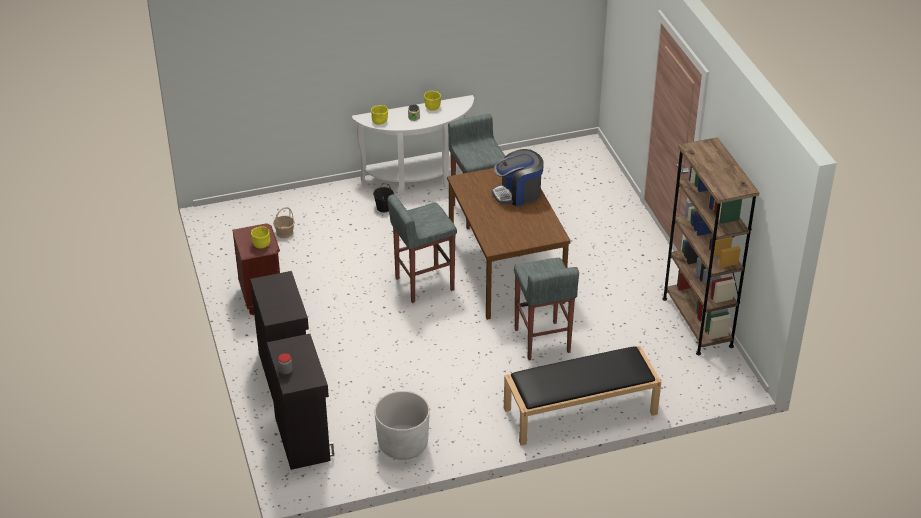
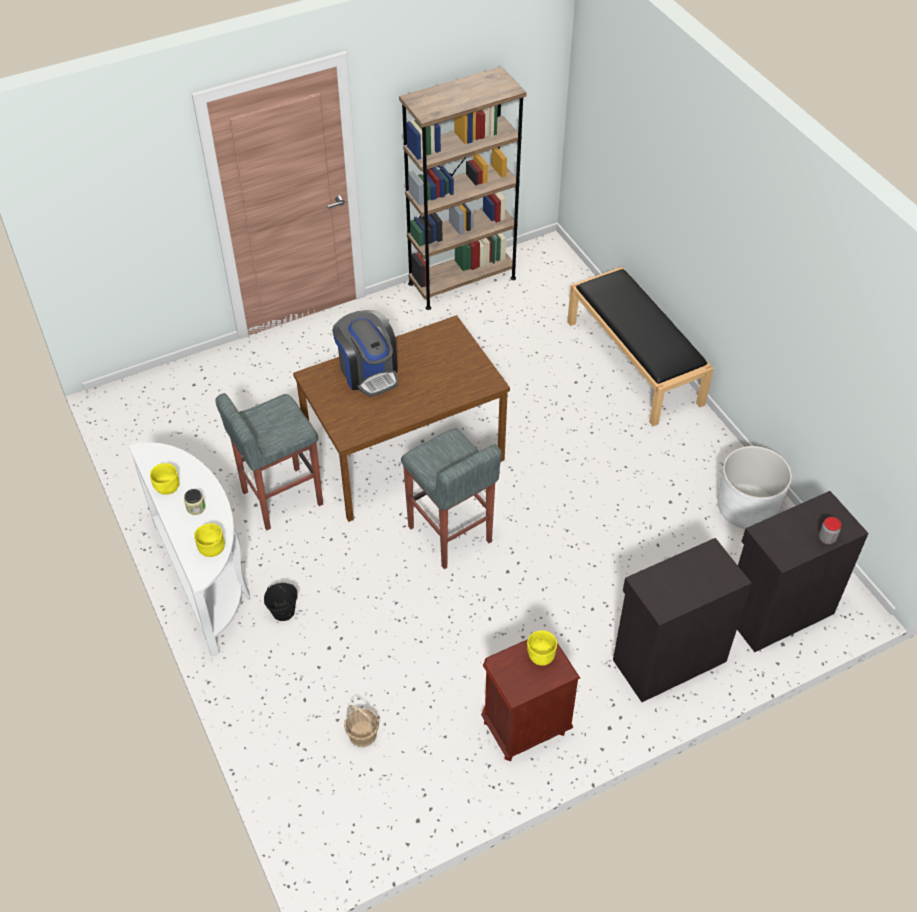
camera: 100 degrees left, 10 degrees up
grey stool [514,258,579,360] -> none

